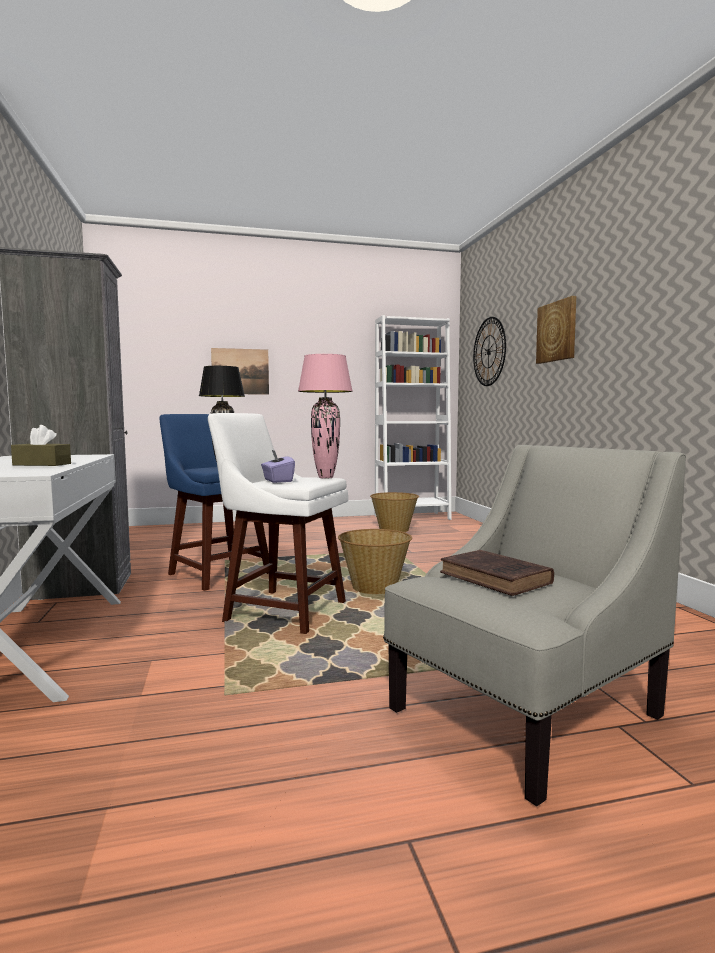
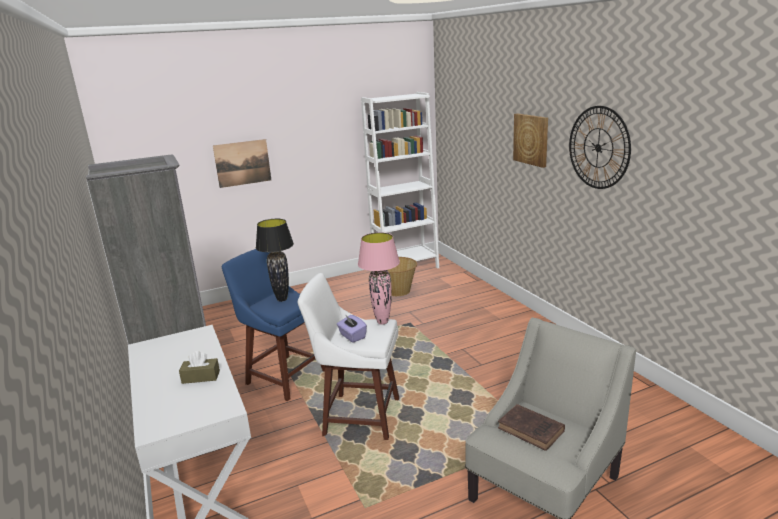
camera: 10 degrees left, 15 degrees up
basket [338,529,412,594] -> none
wall clock [473,317,506,386] -> wall clock moved to [569,106,631,189]

